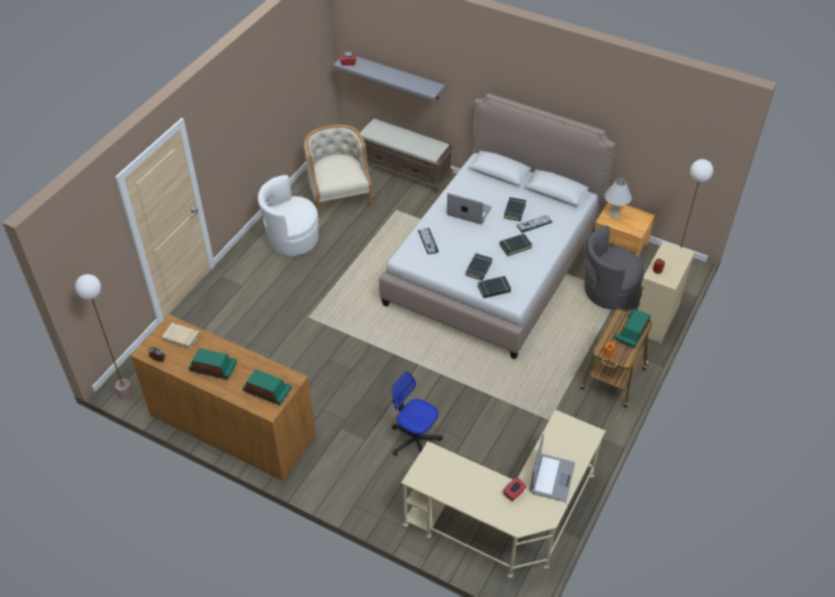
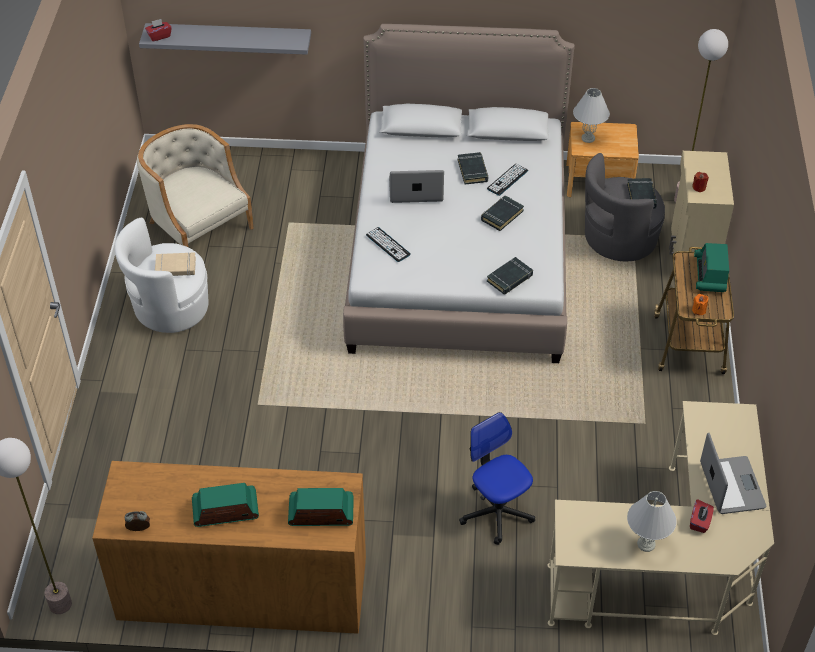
camera: 25 degrees left, 0 degrees up
beige book [162,323,200,349] -> beige book moved to [155,252,196,276]
brown bench [359,117,454,193] -> none
office chair [391,371,443,456] -> office chair turned 45 degrees clockwise [459,412,535,545]
black book [465,253,492,280] -> black book moved to [627,178,657,208]
none -> white table lamp [627,491,677,552]

